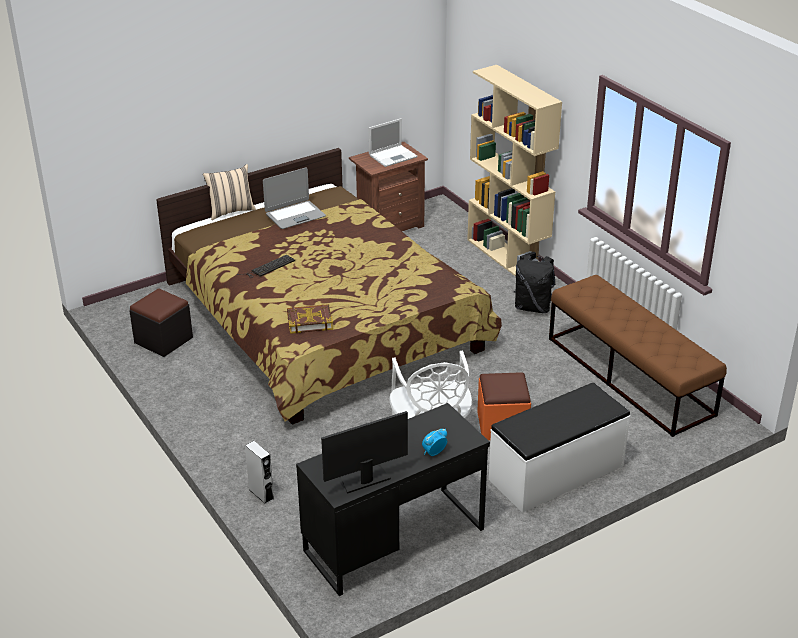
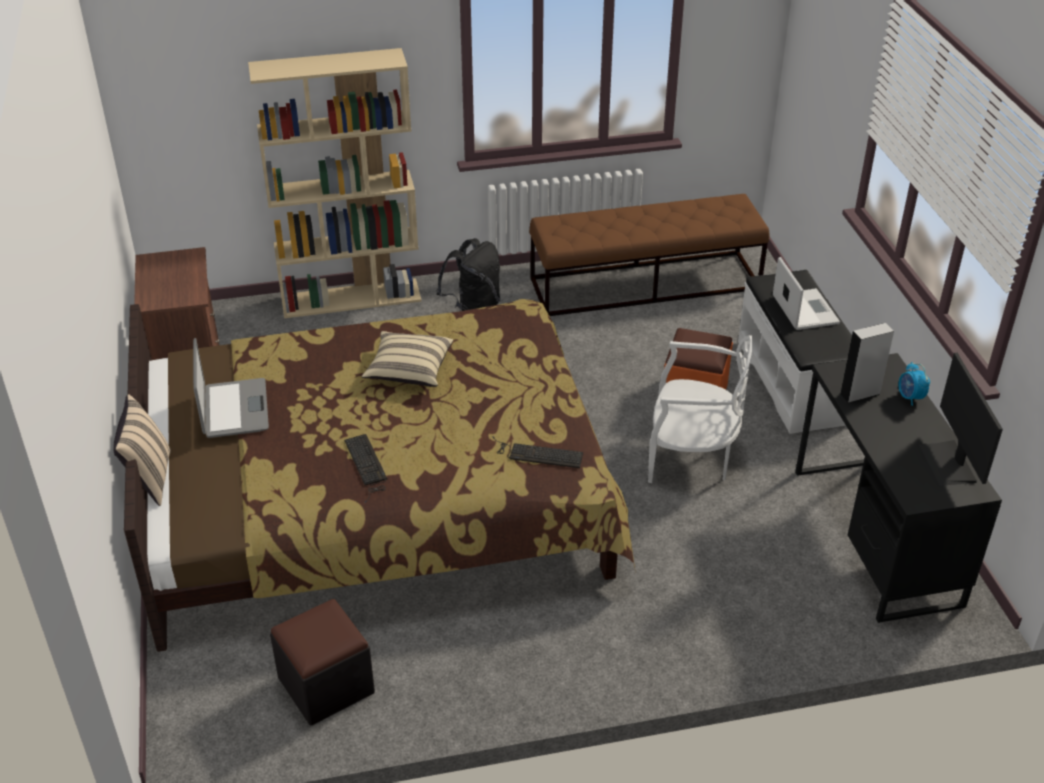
camera: 70 degrees left, 5 degrees up
grey speaker [245,441,274,504] -> grey speaker moved to [840,323,894,403]
book [287,304,333,334] -> keyboard [492,436,583,468]
laptop [368,118,418,167] -> laptop moved to [773,257,840,330]
none -> beige pillow [362,331,453,387]

